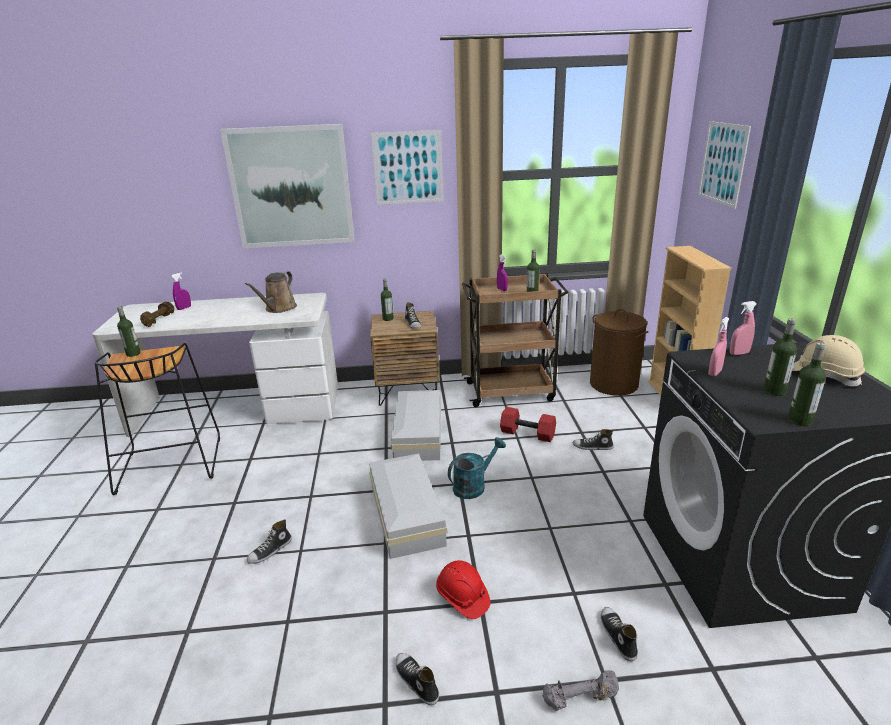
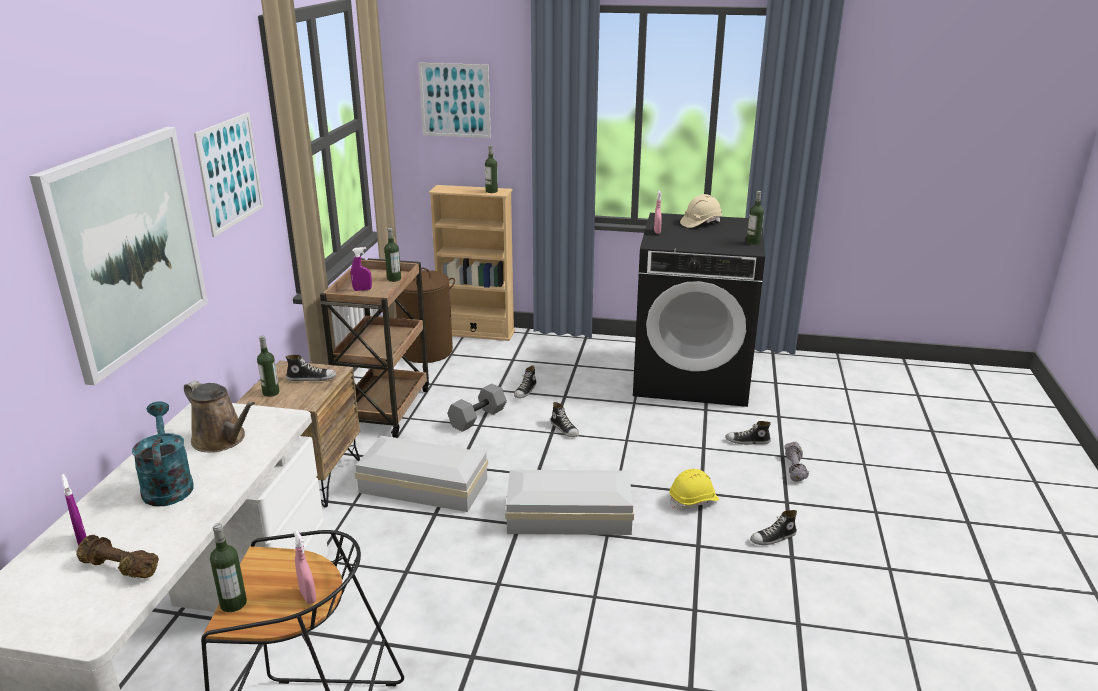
camera: 75 degrees left, 0 degrees up
shoe [246,520,292,564] -> shoe moved to [551,402,579,437]
red hard hat [436,560,491,619] -> yellow hard hat [669,469,719,510]
turquoise watering can [448,437,506,499] -> turquoise watering can moved to [132,401,194,506]
red dumbbell [500,407,556,442] -> grey dumbbell [447,383,507,432]
pink spray bottle [708,317,729,376] -> pink spray bottle moved to [293,530,316,604]
bottle [763,318,797,396] -> bottle moved to [485,145,498,193]

